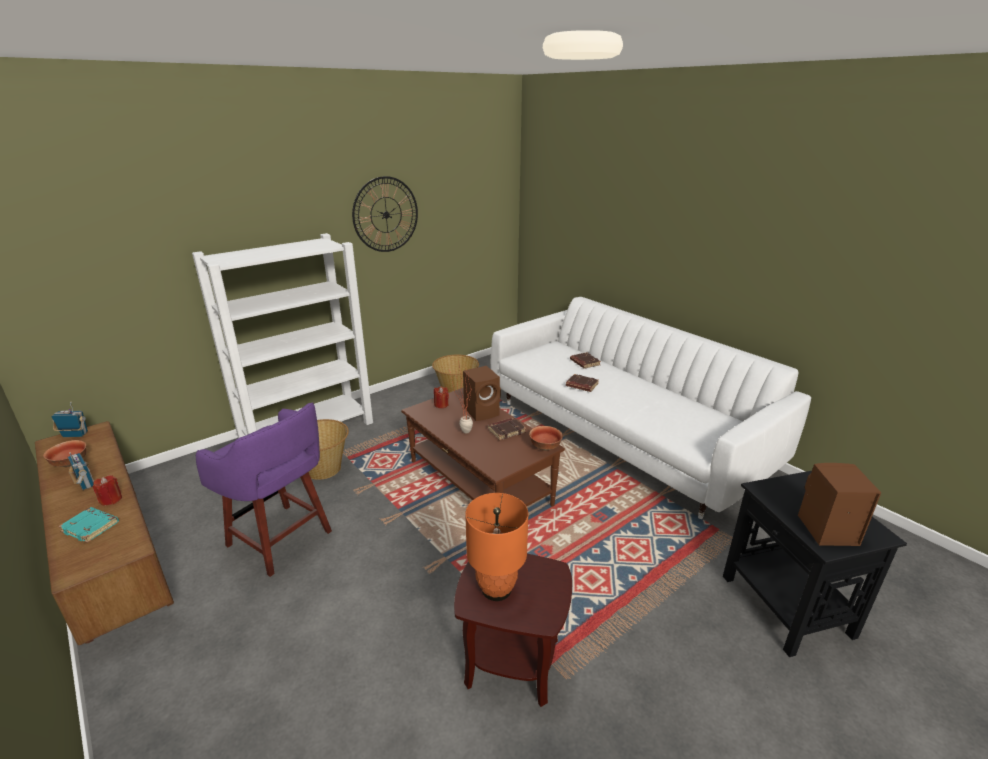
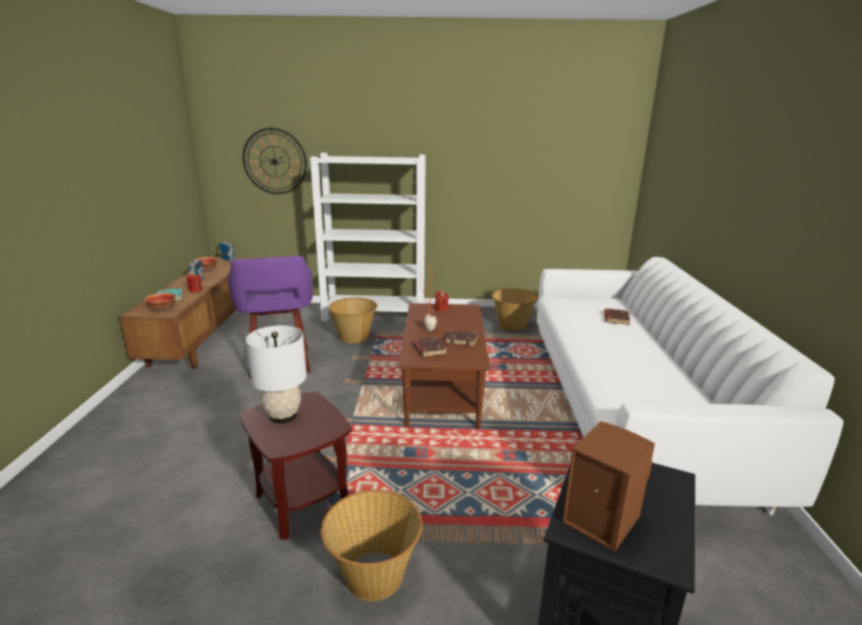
camera: 40 degrees right, 5 degrees down
wall clock [352,176,418,252] -> wall clock moved to [243,128,307,194]
brown speaker [463,366,501,421] -> none
orange table lamp [465,493,528,601] -> white table lamp [246,325,307,423]
bowl [529,426,563,451] -> bowl moved to [144,292,176,312]
brown book [566,374,599,392] -> brown book moved to [413,337,447,357]
none -> basket [321,490,422,601]

